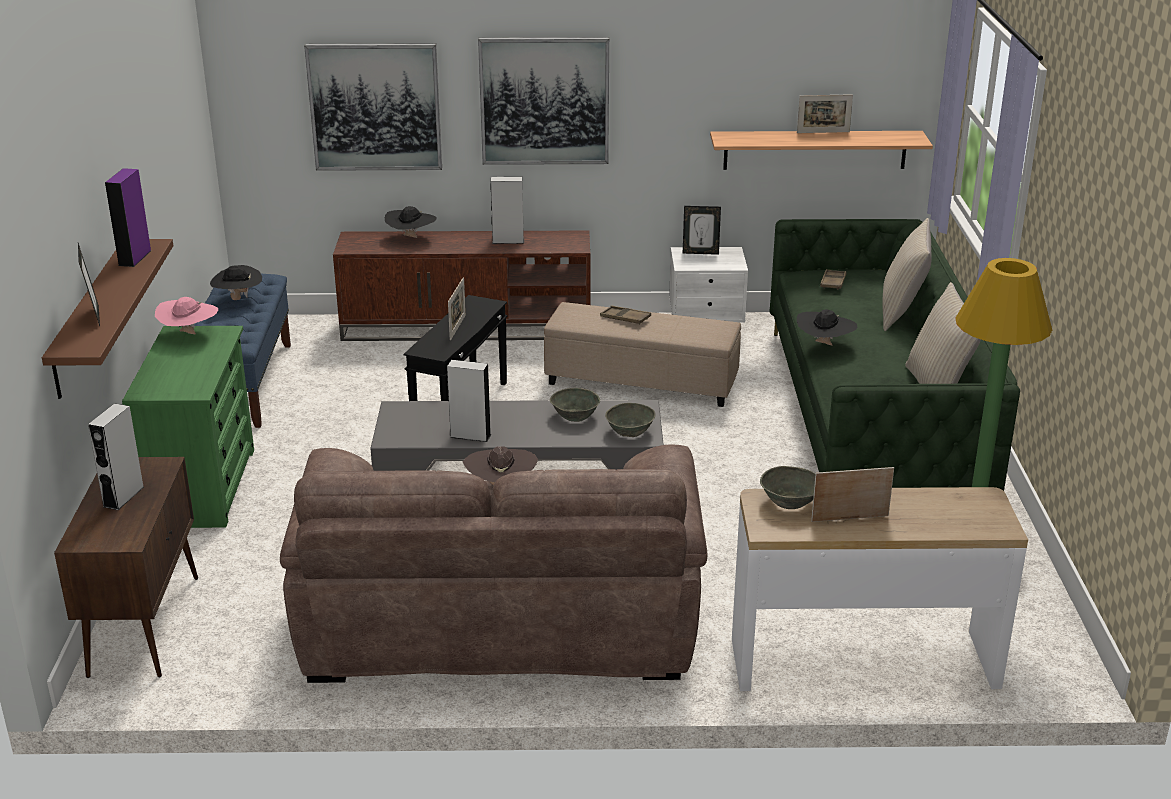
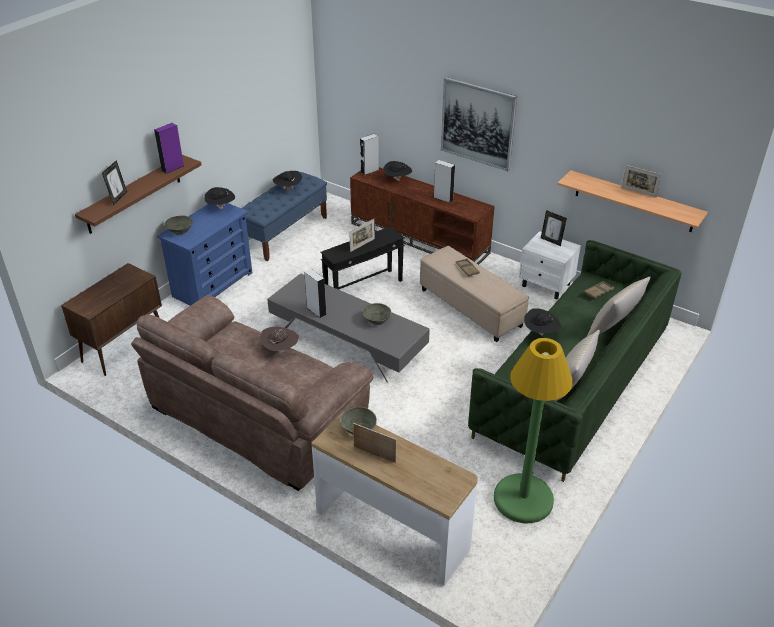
camera: 35 degrees right, 10 degrees up
grey speaker [88,403,144,510] -> grey speaker moved to [360,134,379,176]
green dresser [122,326,254,528] -> blue dresser [157,203,252,306]
pink hat [155,297,218,335] -> black hat [204,187,235,209]
picture [304,43,442,171] -> none
grey bowl [605,403,656,437] -> grey bowl moved to [165,216,193,235]

